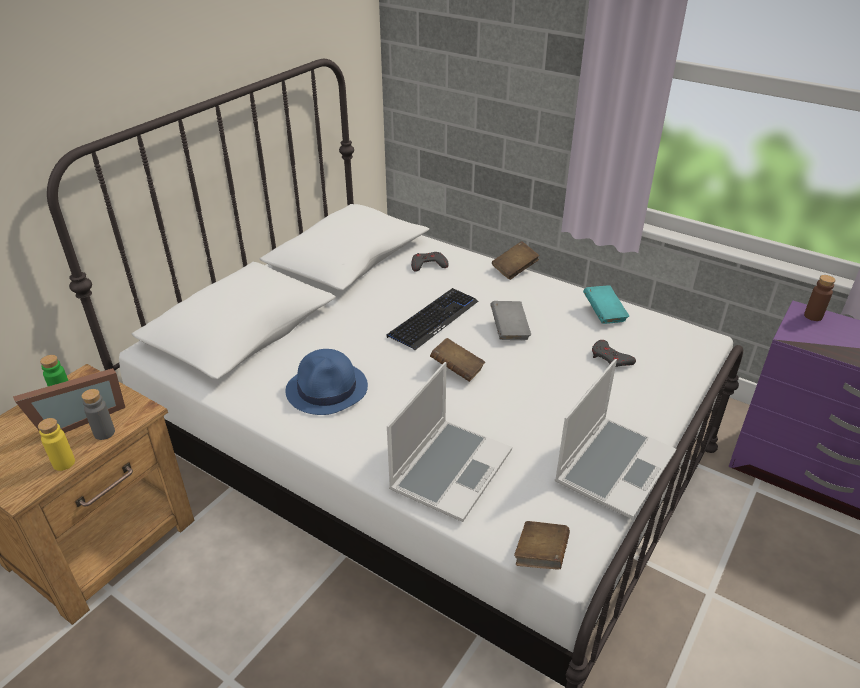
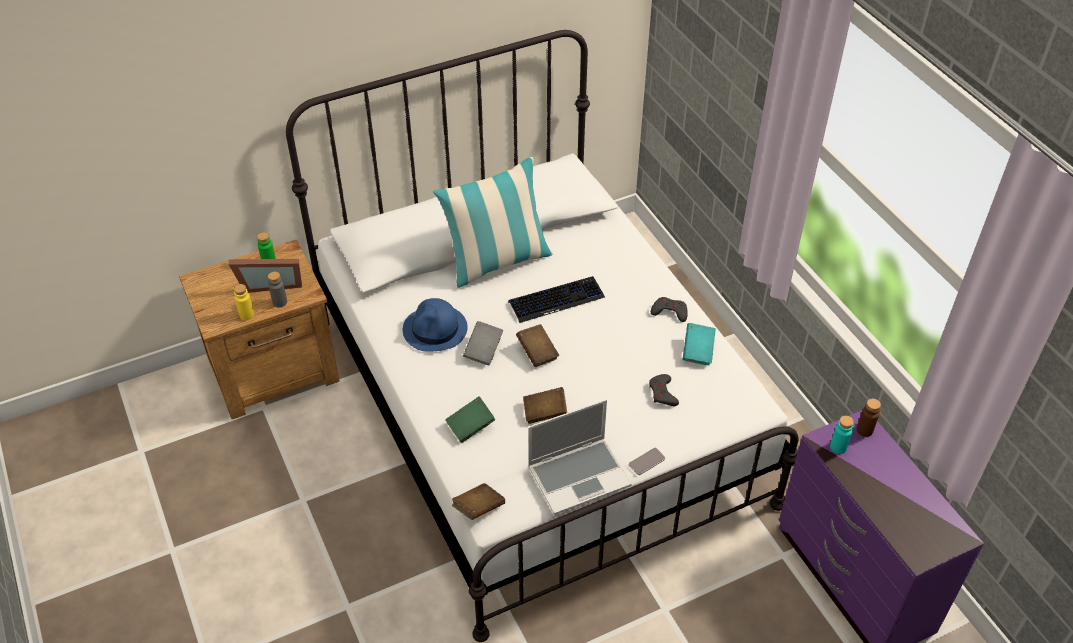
camera: 30 degrees right, 10 degrees up
laptop [387,362,512,522] -> green book [445,396,495,443]
grey game controller [411,252,449,271] -> grey game controller moved to [651,297,688,322]
grey book [490,301,531,340] -> grey book moved to [463,321,503,365]
brown book [492,241,539,280] -> brown book moved to [523,387,567,424]
none -> pillow [433,157,553,288]
none -> phone [629,448,665,475]
none -> turquoise bottle [830,416,854,454]

